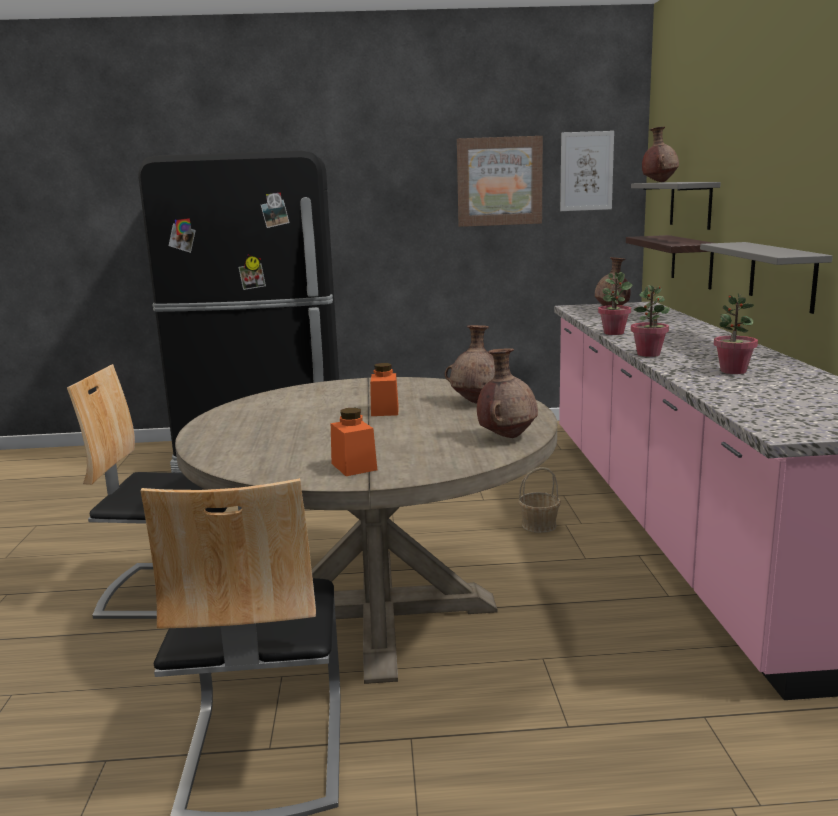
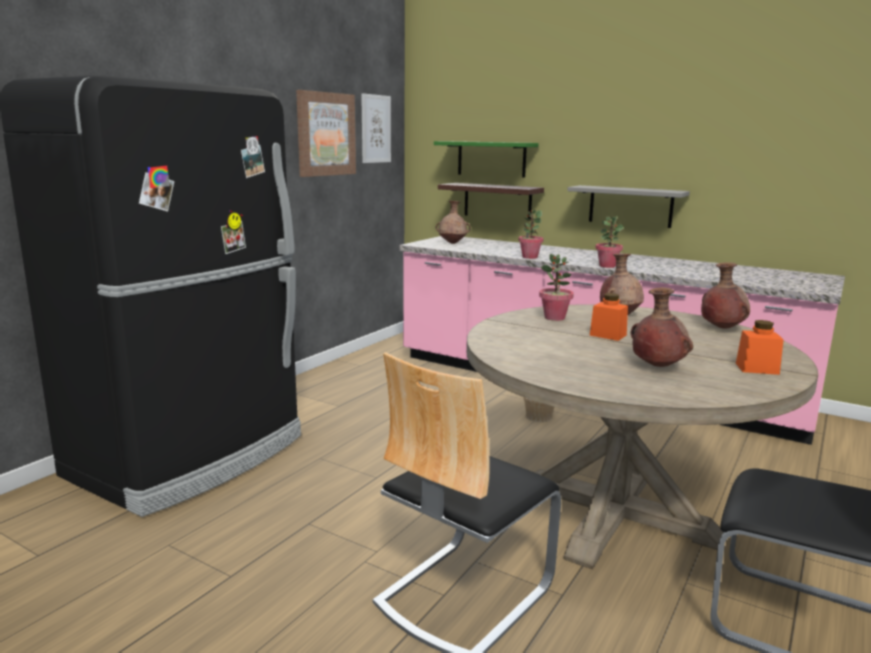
camera: 55 degrees left, 0 degrees up
grey shelf [631,182,721,230] -> green shelf [434,141,539,178]
brown vase [642,127,679,182] -> brown vase moved to [630,287,693,367]
potted plant [714,293,758,374] -> potted plant moved to [539,254,574,321]

